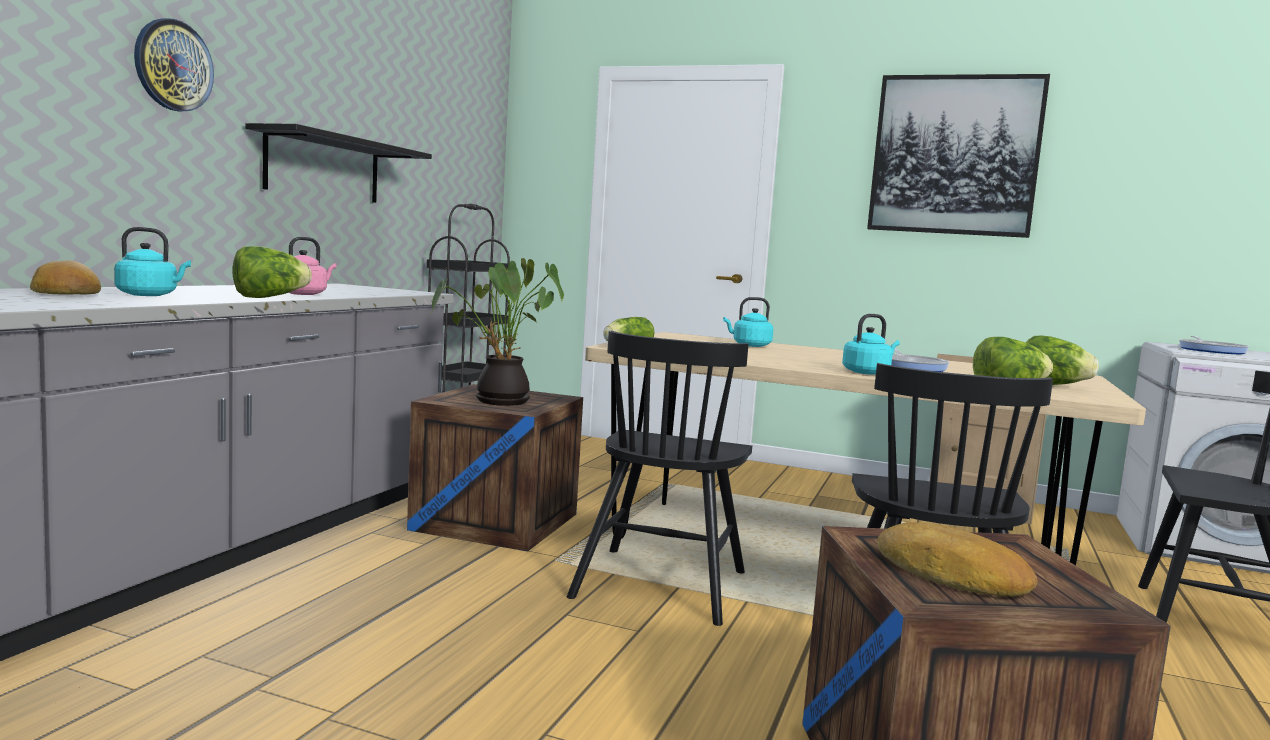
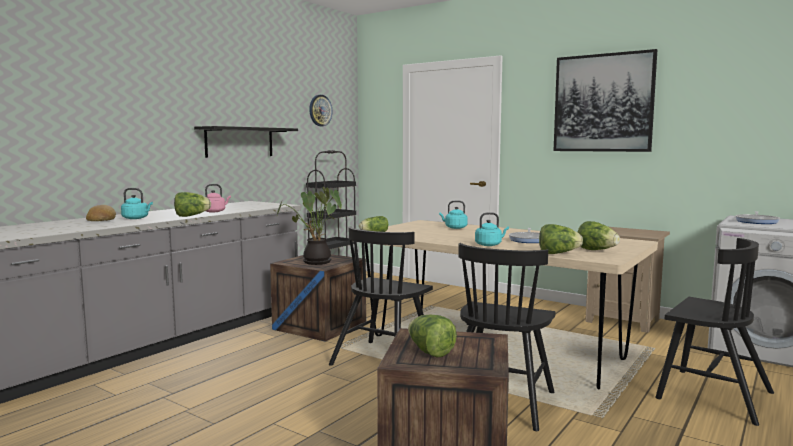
camera: 15 degrees right, 0 degrees up
wall clock [134,18,214,111] -> wall clock moved to [309,95,332,126]
bread [877,522,1037,596] -> lettuce [408,315,457,358]

